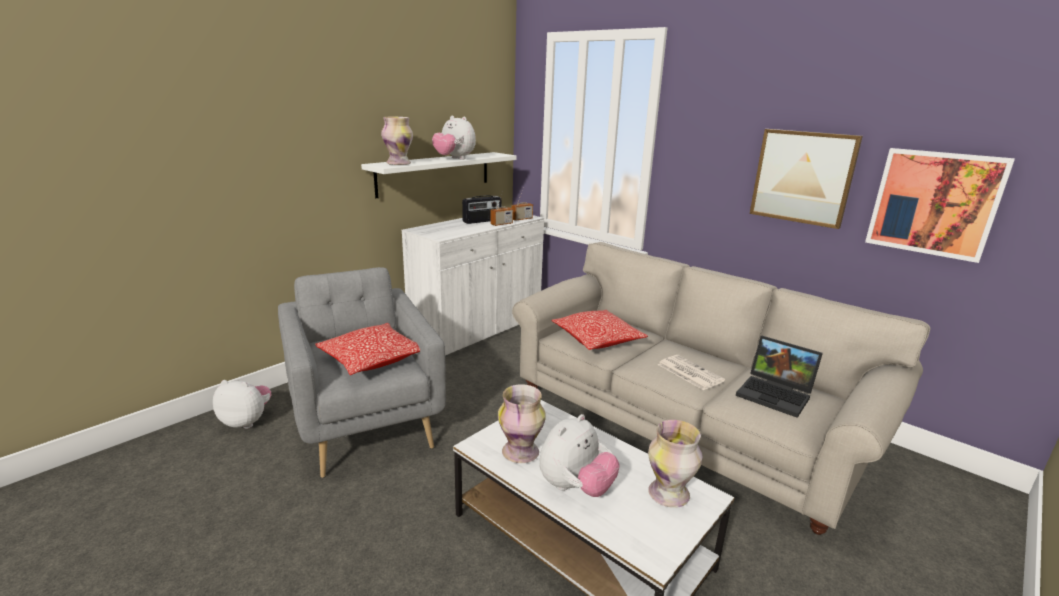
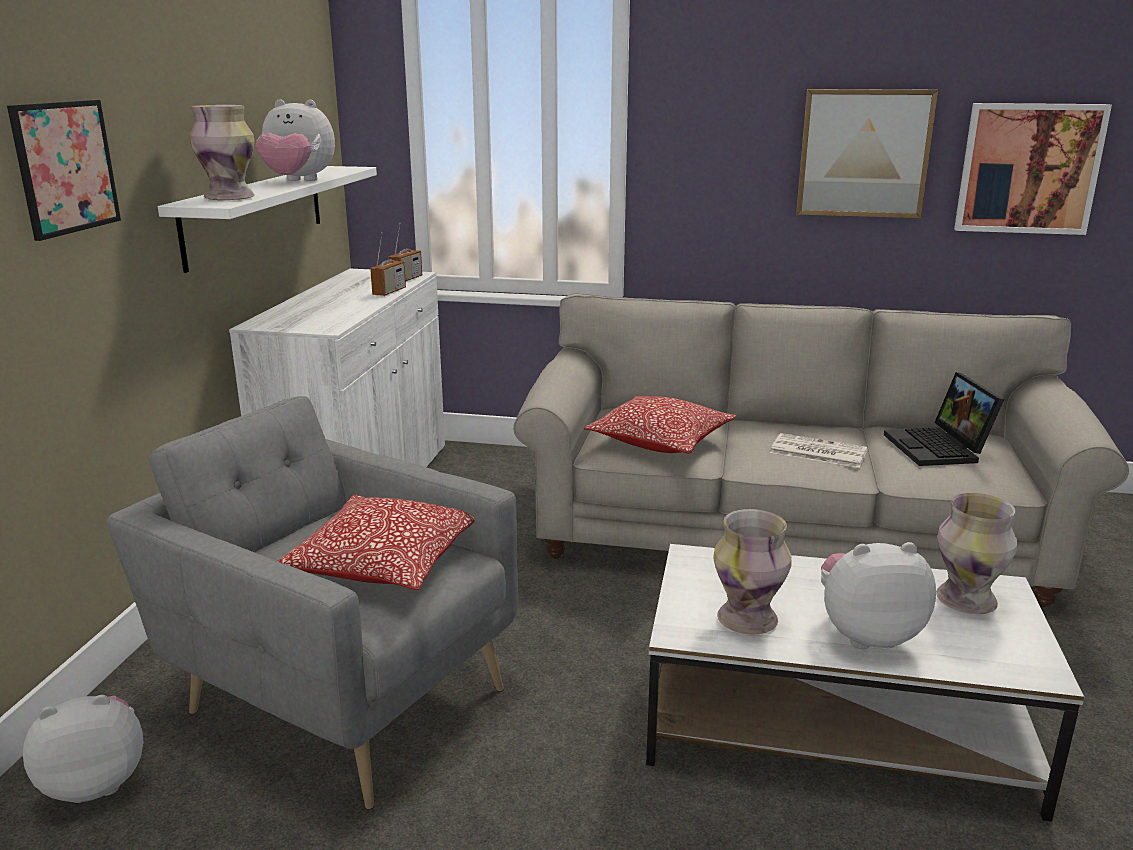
camera: 30 degrees left, 0 degrees up
radio [462,195,502,224] -> none
plush toy [539,414,620,497] -> plush toy turned 105 degrees counterclockwise [821,542,936,649]
laptop [736,336,823,418] -> laptop turned 75 degrees clockwise [884,372,1004,466]
none -> picture [7,100,121,241]

